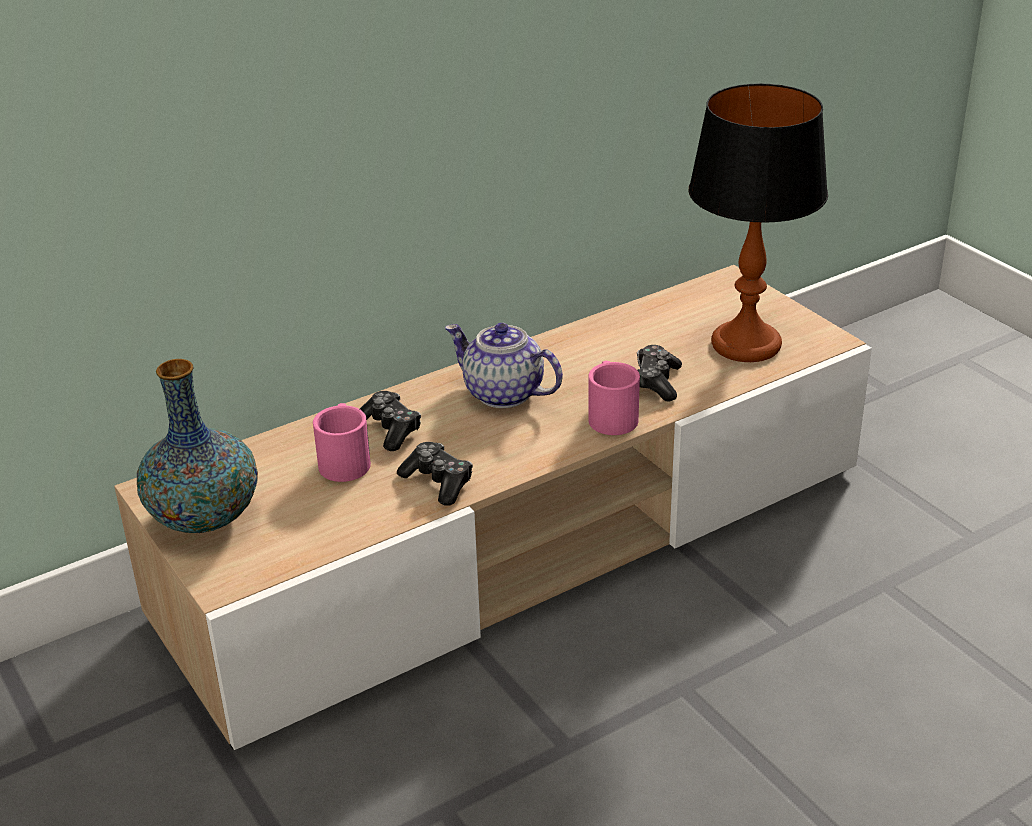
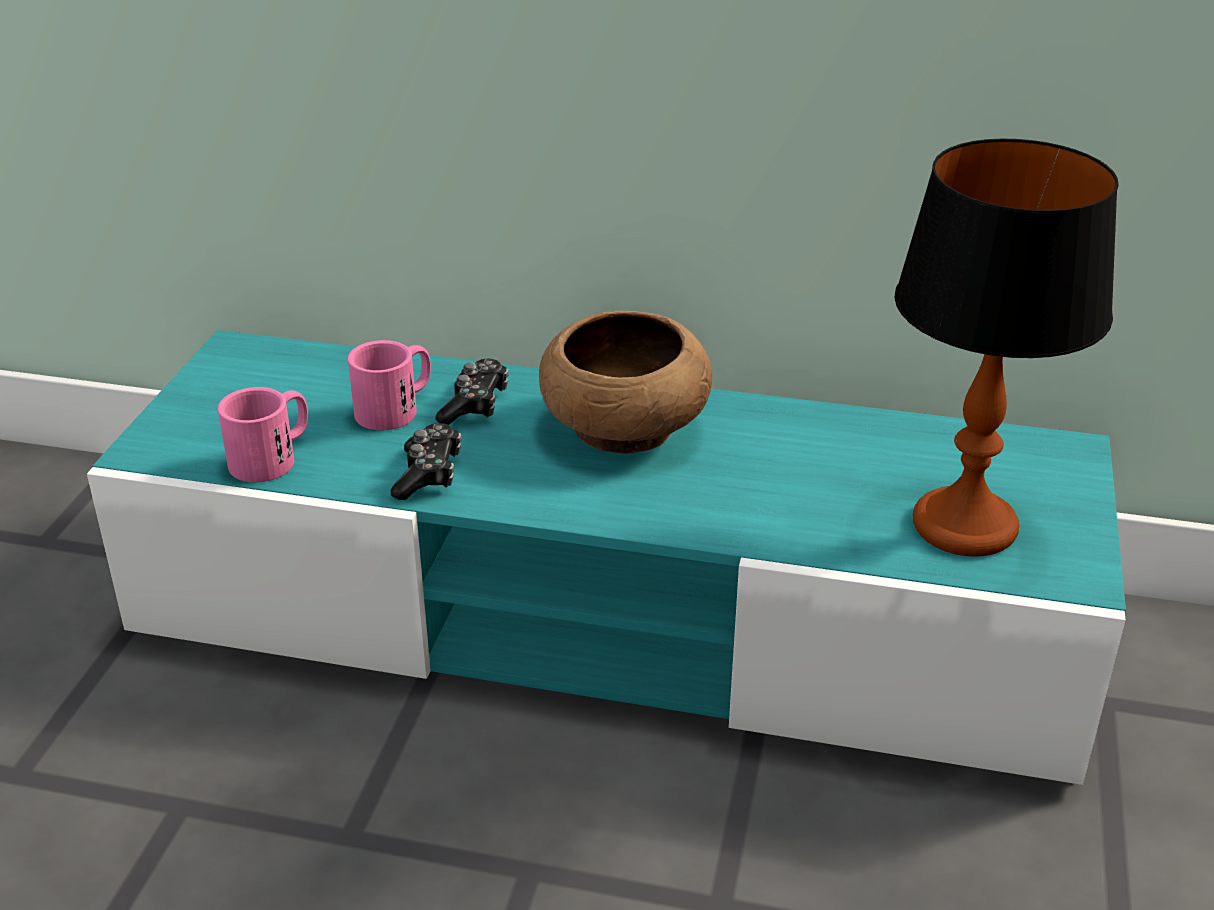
camera: 45 degrees right, 0 degrees up
beige tv stand [114,265,872,750] -> turquoise tv stand [87,330,1126,785]
vase [137,359,258,533] -> none
teapot [445,323,563,408] -> brown bowl [539,311,712,454]
pink mug [588,361,640,435] -> pink mug moved to [218,387,308,482]
game controller [637,345,682,401] -> none

